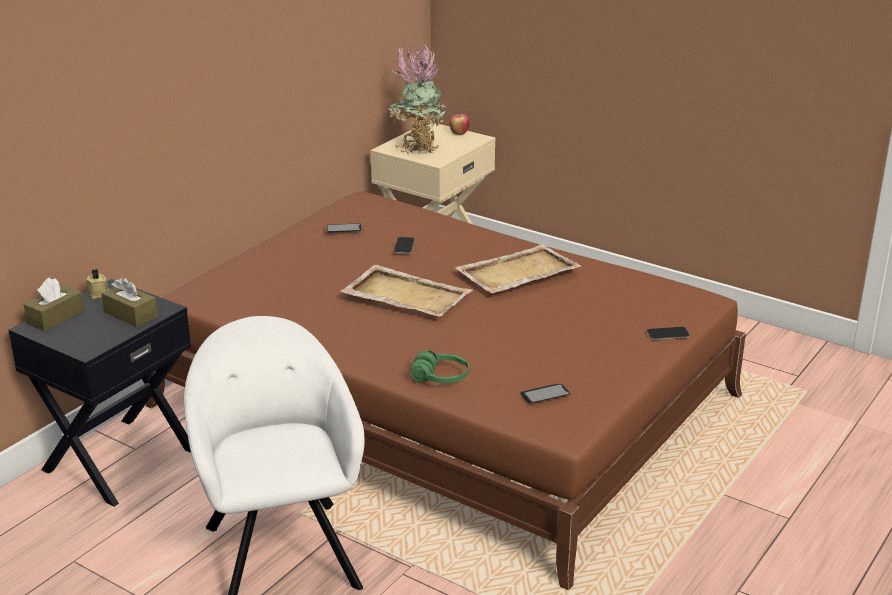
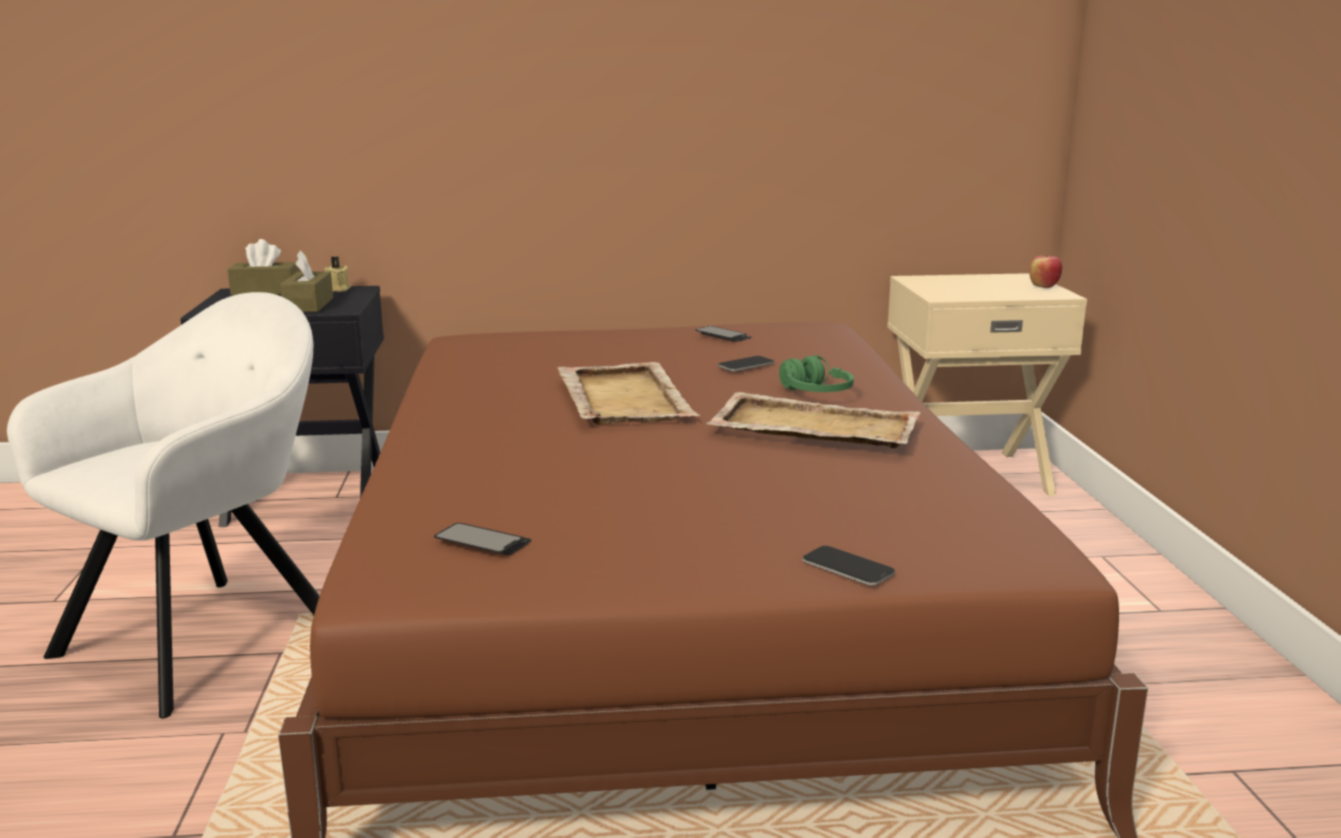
camera: 50 degrees right, 10 degrees down
potted plant [388,44,445,153] -> none
green headphones [410,350,469,383] -> green headphones moved to [779,355,854,392]

